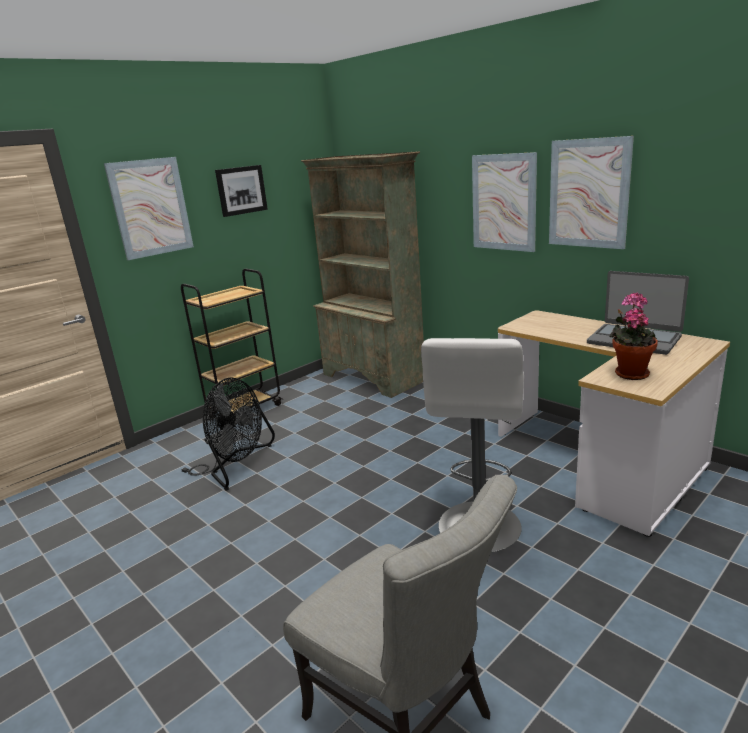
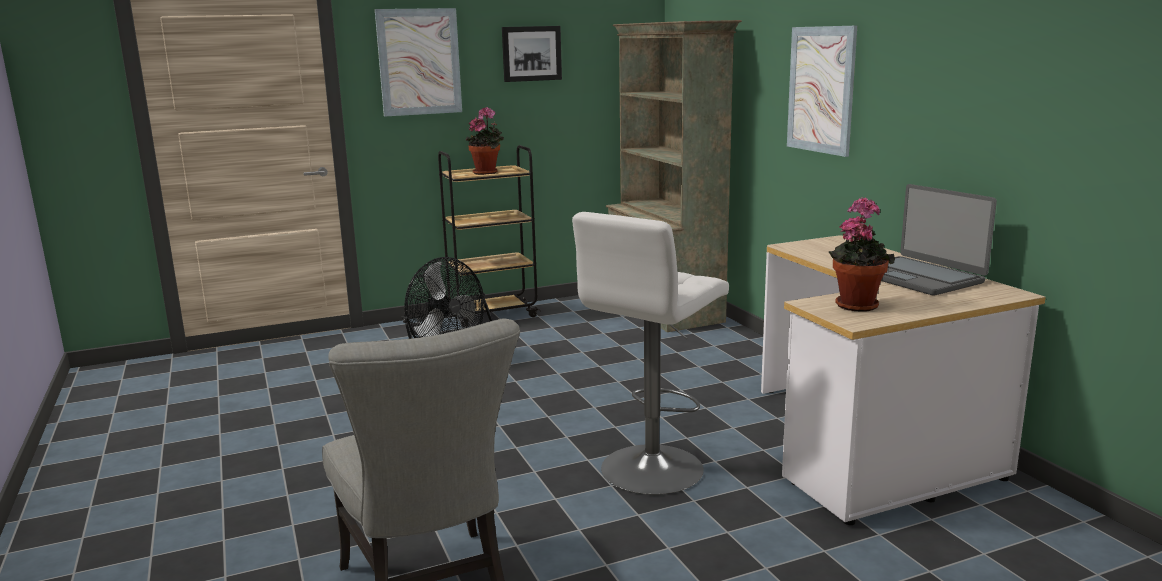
camera: 20 degrees right, 5 degrees down
picture [549,136,634,249] -> none
none -> potted plant [465,107,504,175]

